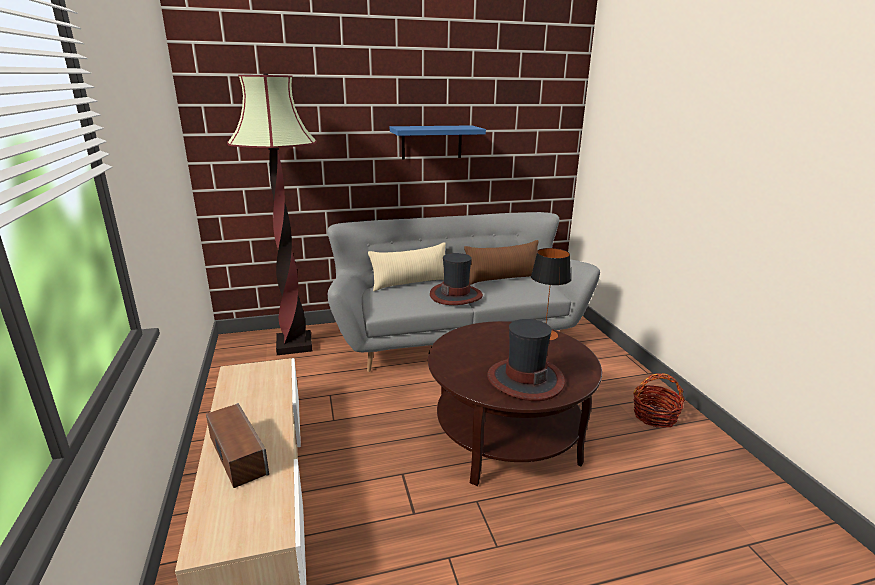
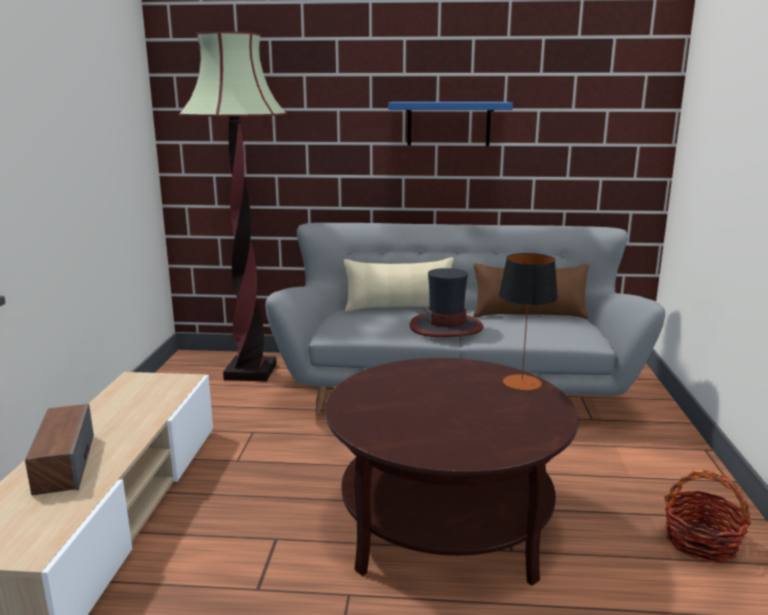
camera: 20 degrees right, 5 degrees down
hat [487,319,565,401] -> none

